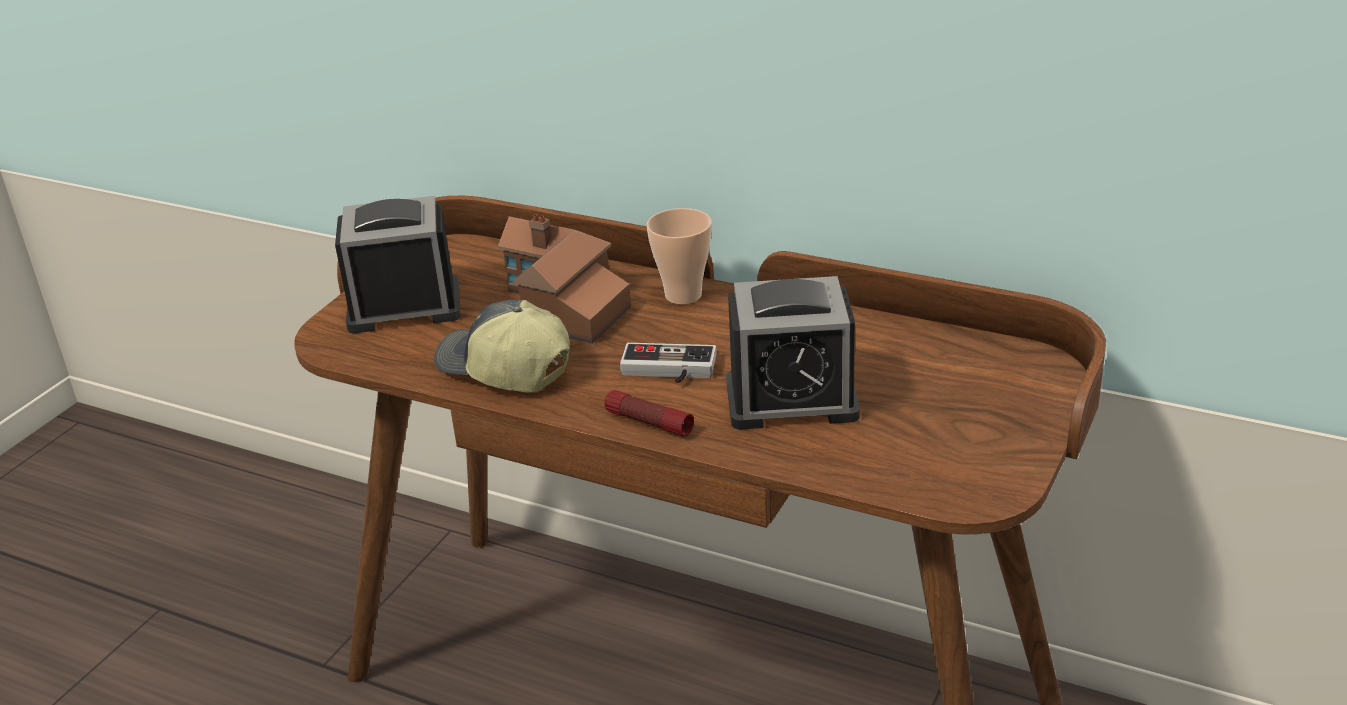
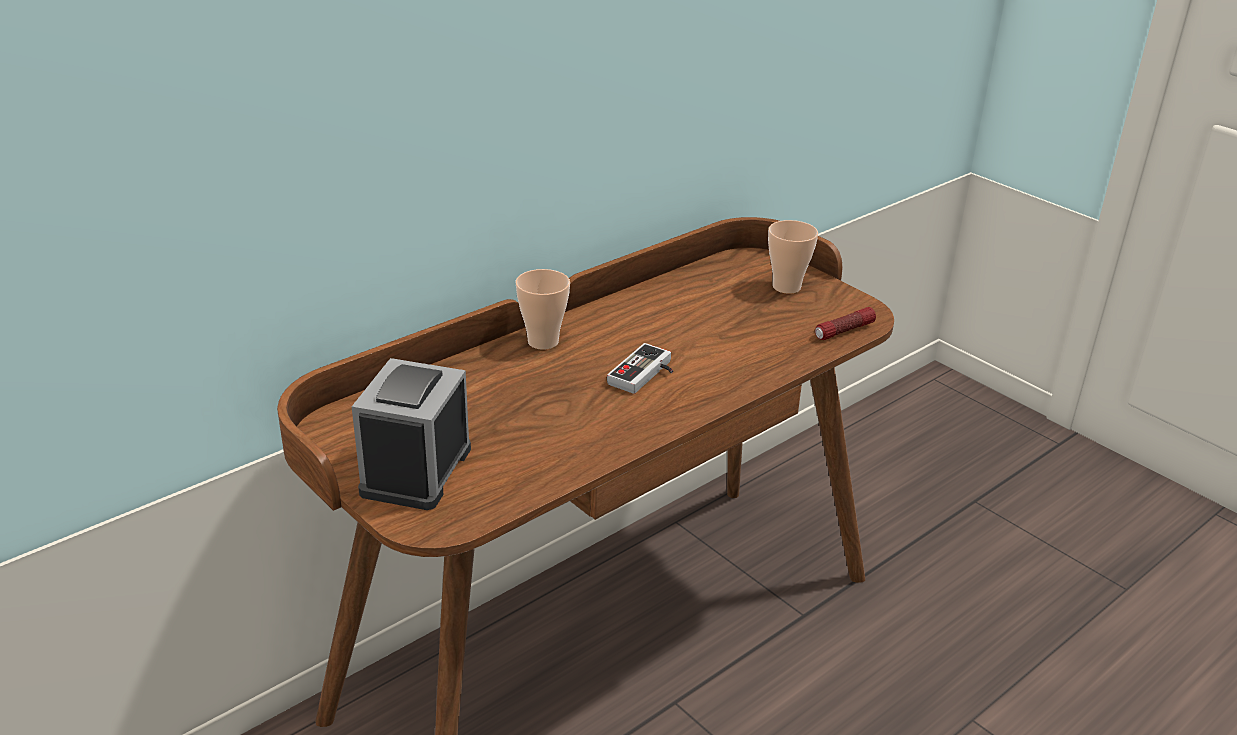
camera: 70 degrees left, 0 degrees up
cap [434,299,570,393] -> none
toy house [498,214,631,344] -> none
flashlight [604,390,694,436] -> flashlight moved to [815,307,876,340]
alarm clock [726,276,860,430] -> none
none -> cup [768,220,818,294]

